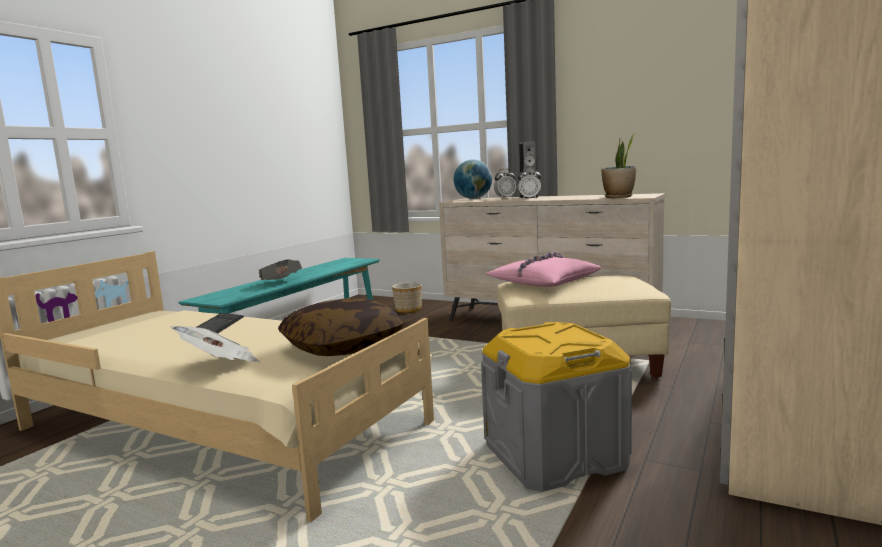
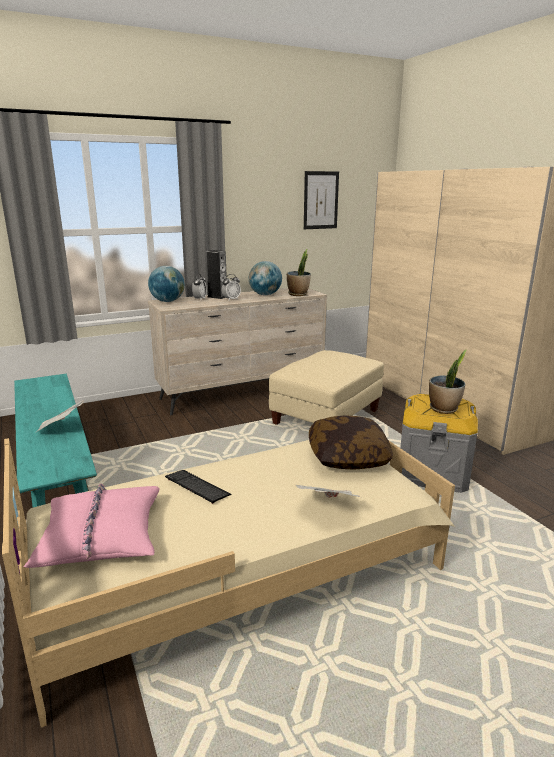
camera: 55 degrees left, 10 degrees up
planter [392,282,422,313] -> none
pink pillow [486,251,602,287] -> pink pillow moved to [24,484,160,568]
none -> globe [248,261,282,295]
none -> picture [304,171,339,229]
none -> potted plant [429,350,467,414]

